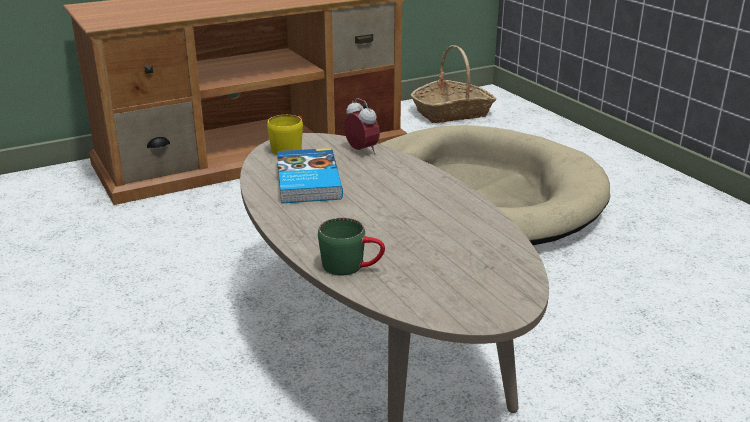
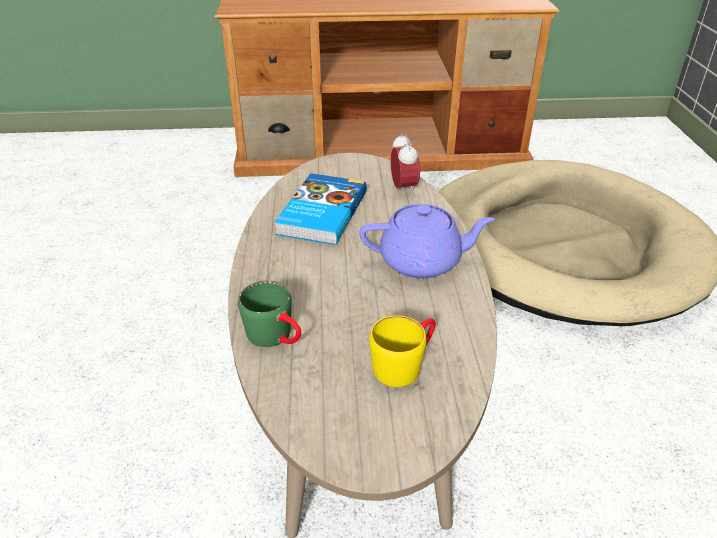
camera: 25 degrees right, 10 degrees up
yellow mug [267,115,303,155] -> yellow mug moved to [369,315,436,387]
basket [411,45,497,123] -> none
none -> purple teapot [359,204,495,279]

